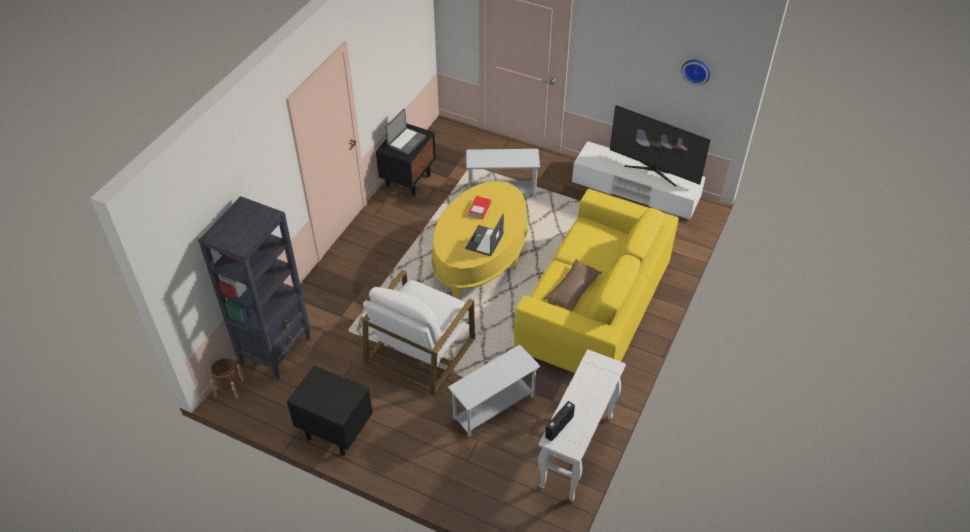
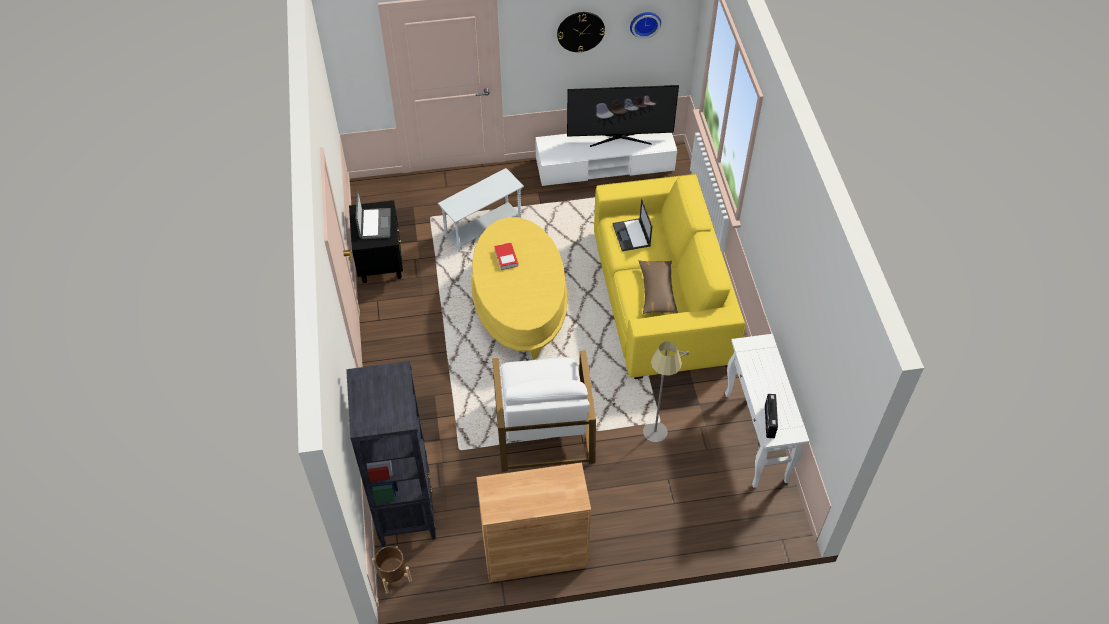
camera: 35 degrees left, 5 degrees up
black nightstand [287,365,373,456] -> brown cabinet [476,463,591,583]
white side table [448,345,540,437] -> grey floor lamp [643,341,689,443]
laptop [465,213,504,256] -> laptop moved to [612,199,652,251]
none -> wall clock [557,12,605,53]

